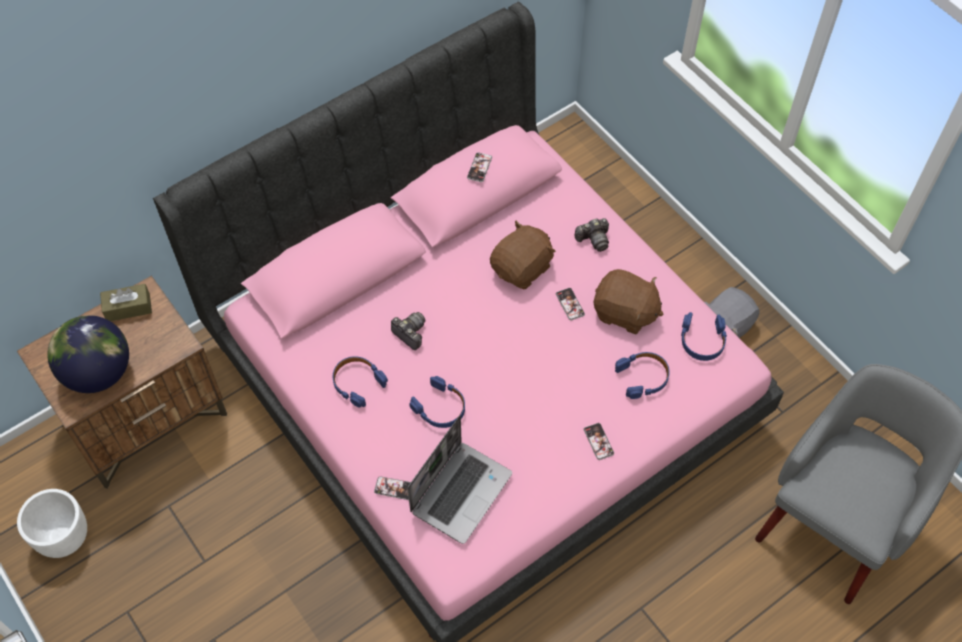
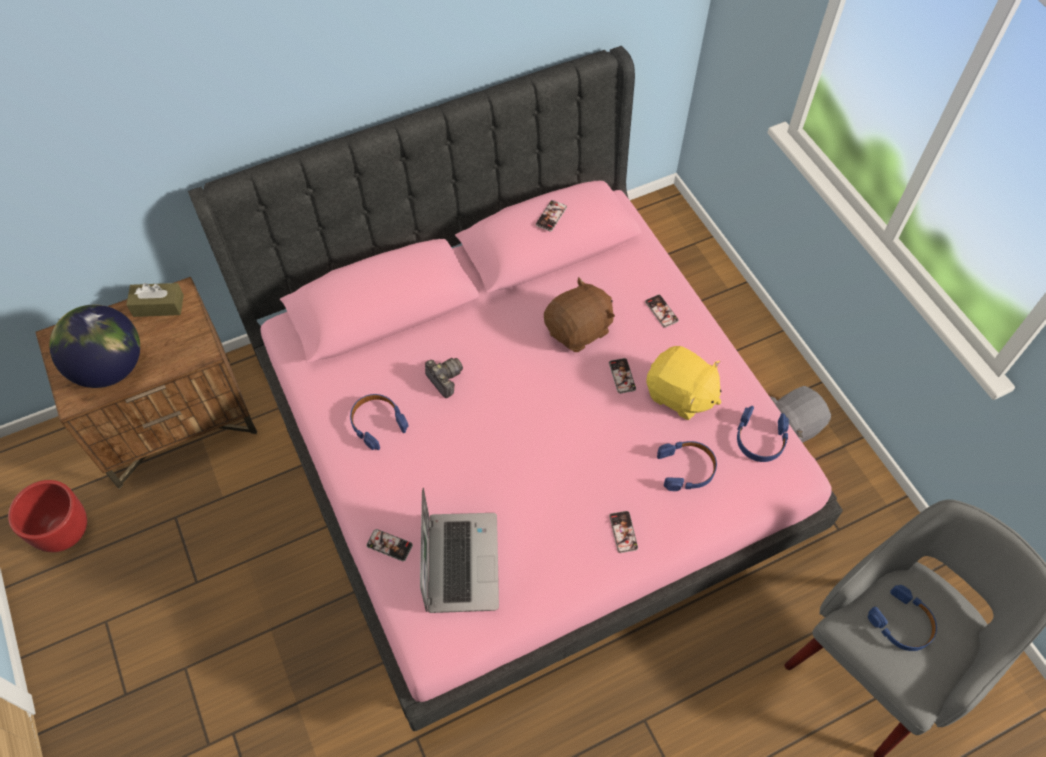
camera: 10 degrees right, 0 degrees up
white planter [17,489,87,558] -> red planter [8,480,87,552]
laptop [408,416,512,544] -> laptop turned 45 degrees counterclockwise [420,488,499,613]
blue headphones [409,376,465,428] -> blue headphones moved to [868,585,937,651]
camera [574,218,609,252] -> phone [645,295,679,328]
brown plush toy [594,269,664,334] -> yellow plush toy [647,346,721,420]

